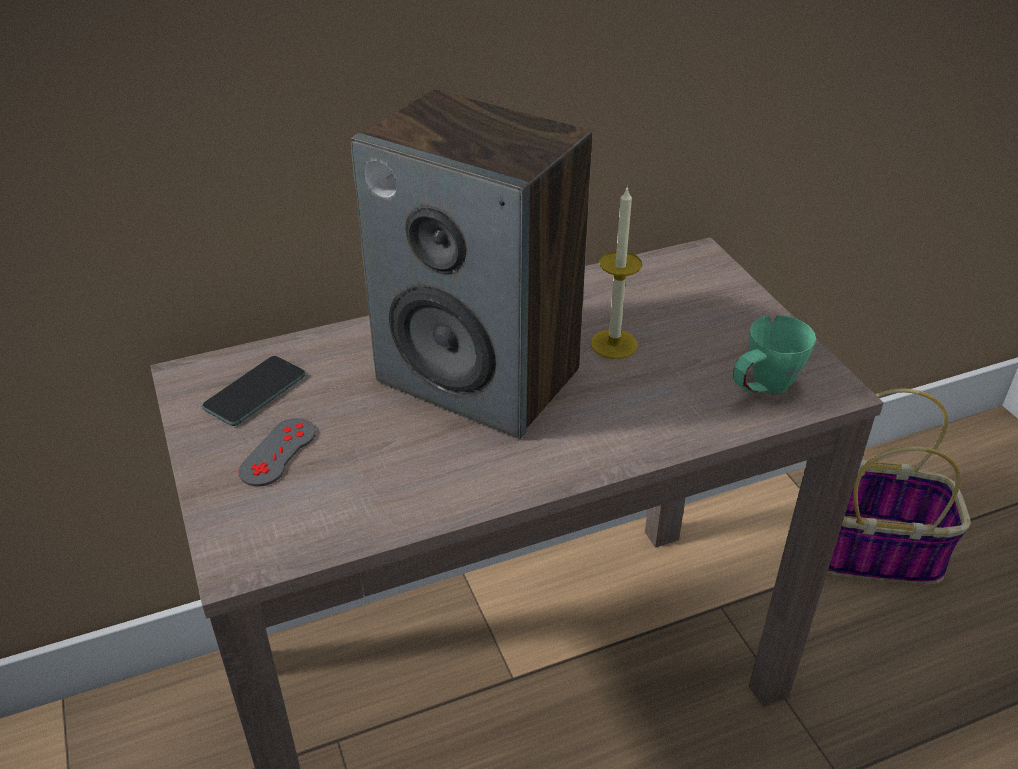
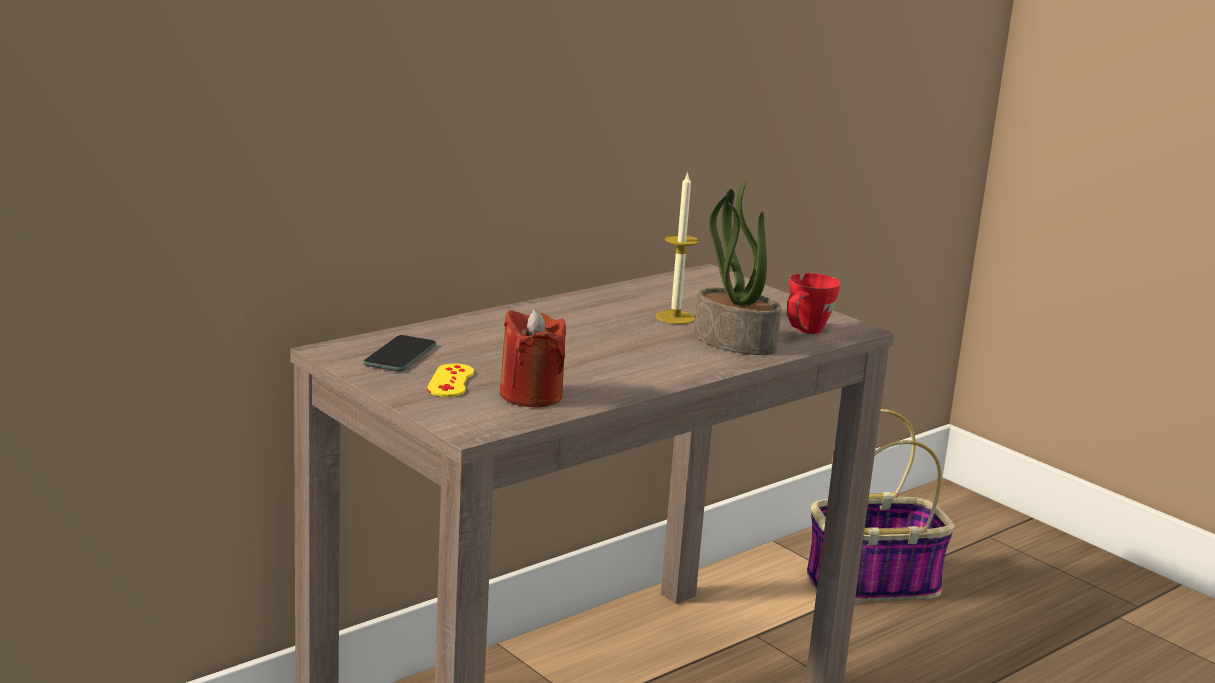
camera: 20 degrees left, 20 degrees down
grey game controller [238,418,316,487] -> yellow game controller [427,363,474,397]
speaker [351,90,592,439] -> none
green mug [733,315,816,395] -> red mug [787,273,840,334]
none -> red candle [500,308,566,408]
none -> potted plant [694,179,782,355]

